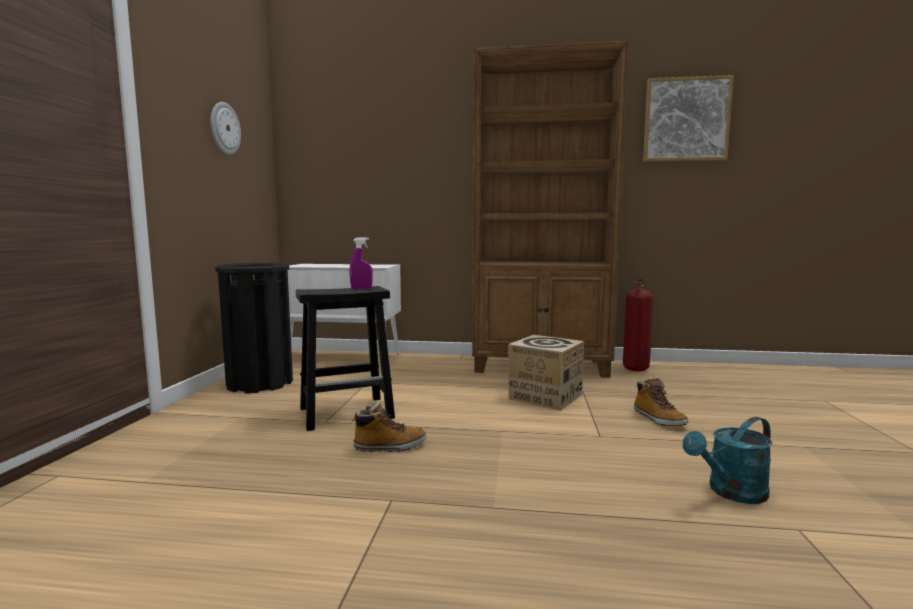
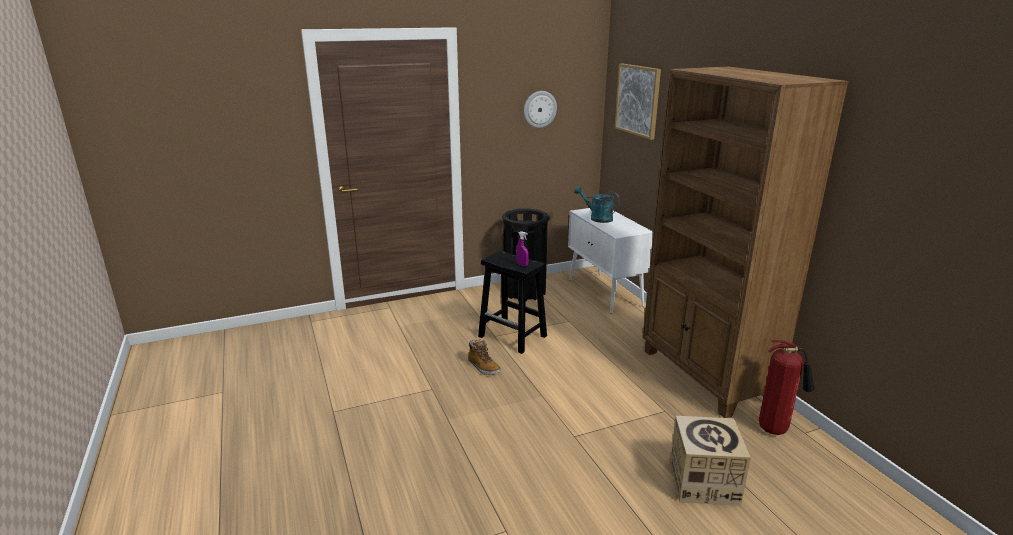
camera: 60 degrees right, 15 degrees up
cardboard box [508,335,584,411] -> cardboard box moved to [671,416,751,506]
boot [634,377,688,426] -> none
picture [643,75,734,162] -> picture moved to [615,64,661,140]
turquoise watering can [682,417,772,504] -> turquoise watering can moved to [574,186,620,223]

